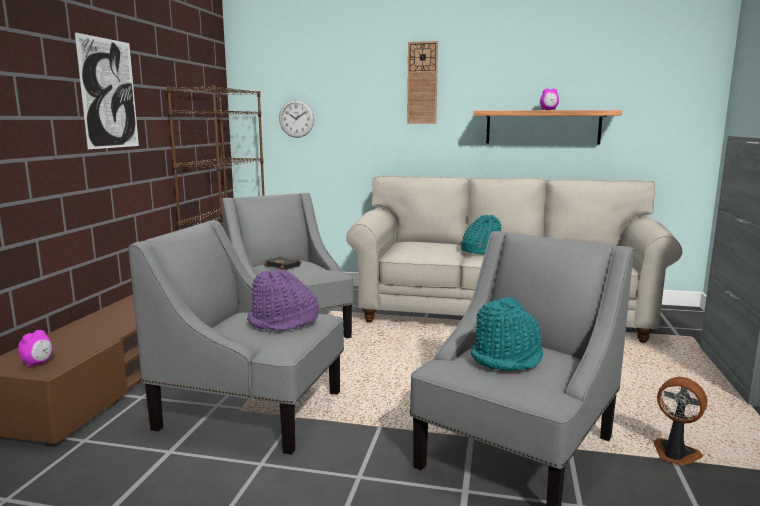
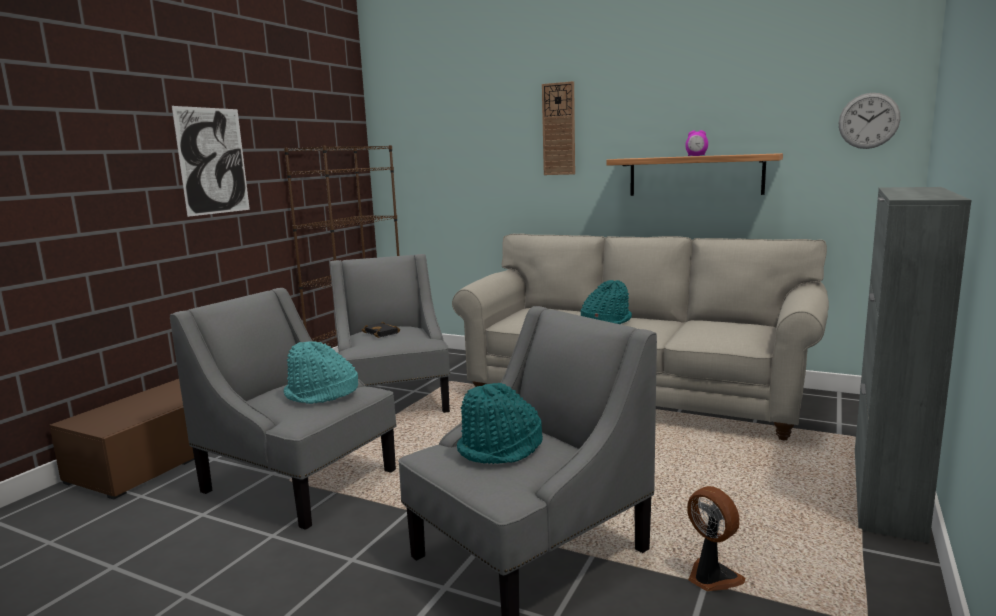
camera: 15 degrees right, 0 degrees up
alarm clock [18,330,53,367] -> none
purple hat [247,270,319,331] -> turquoise hat [284,341,358,404]
wall clock [279,100,314,138] -> wall clock moved to [839,93,901,149]

